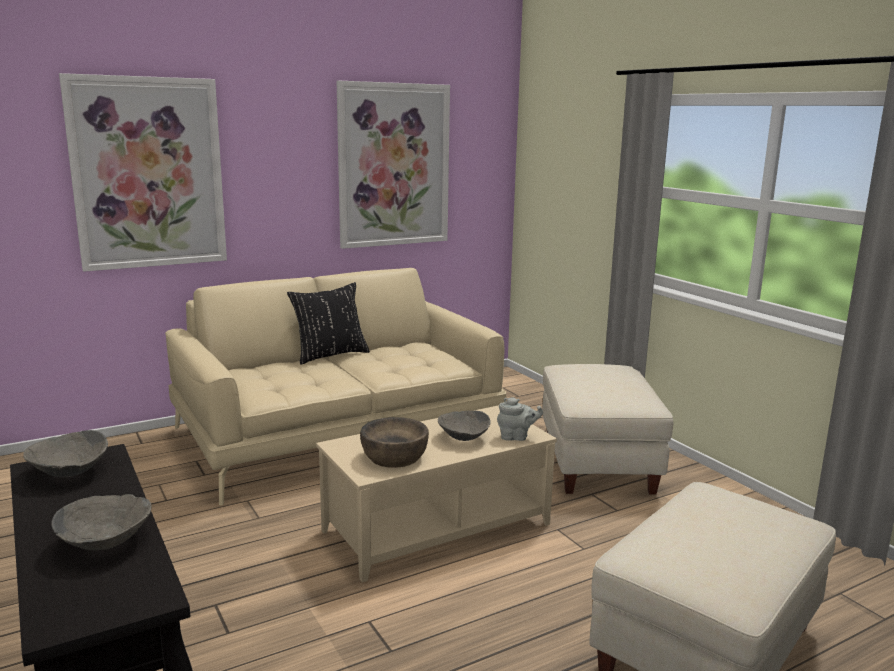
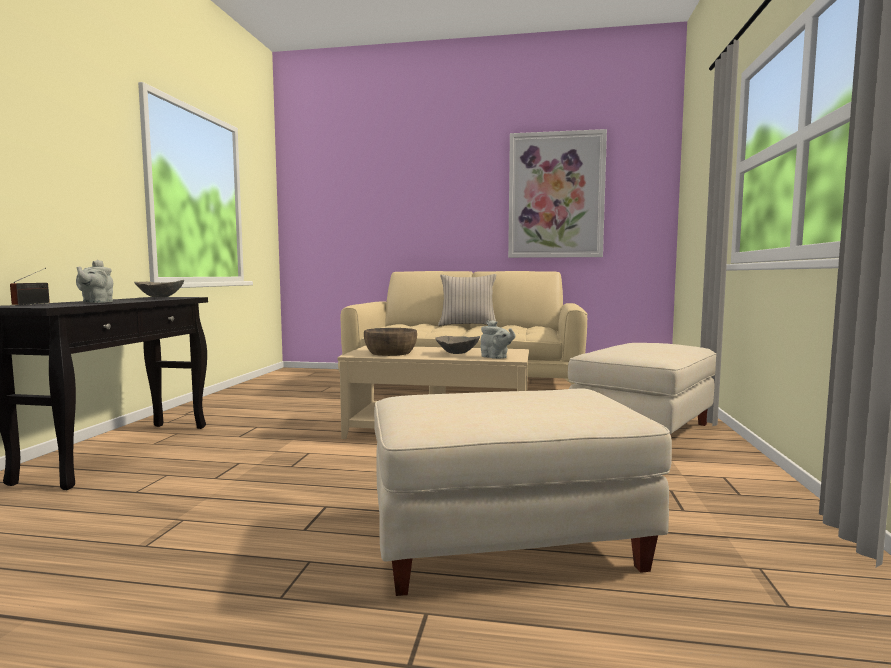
camera: 40 degrees right, 10 degrees down
grey bowl [51,494,152,550] -> grey teapot [76,260,113,303]
picture [59,73,227,272] -> none
black pillow [287,282,370,365] -> beige pillow [438,274,497,326]
none -> radio [10,268,50,305]

